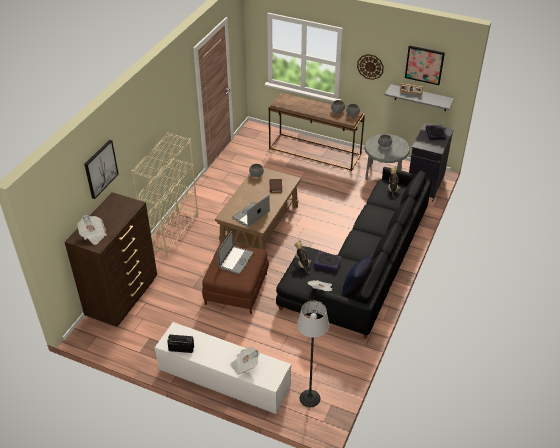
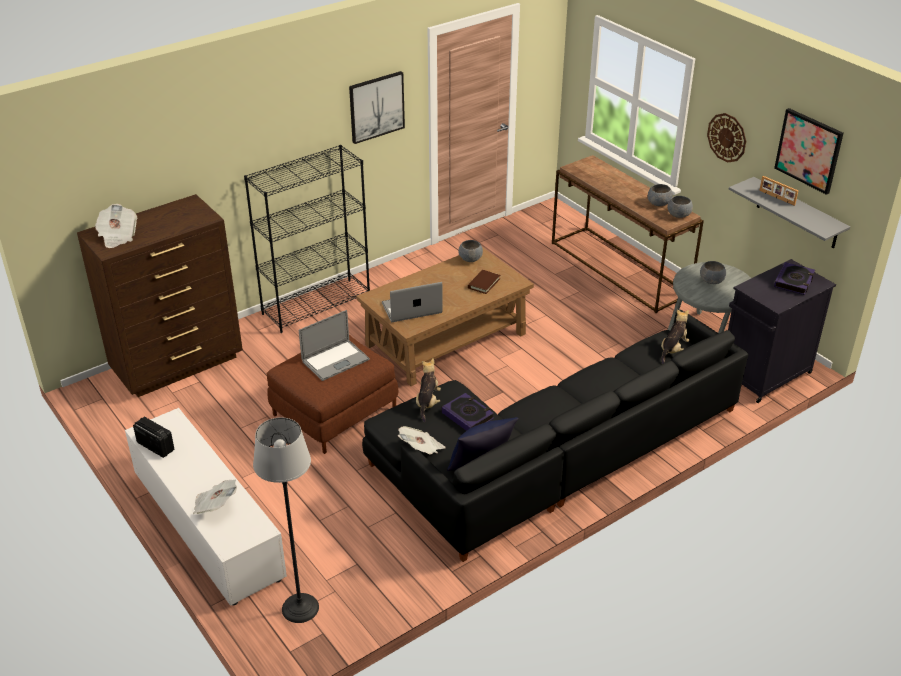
camera: 30 degrees right, 5 degrees down
picture [84,140,119,199] -> picture moved to [349,71,405,144]
beige bookcase [132,133,198,256] -> black bookcase [244,145,370,333]

